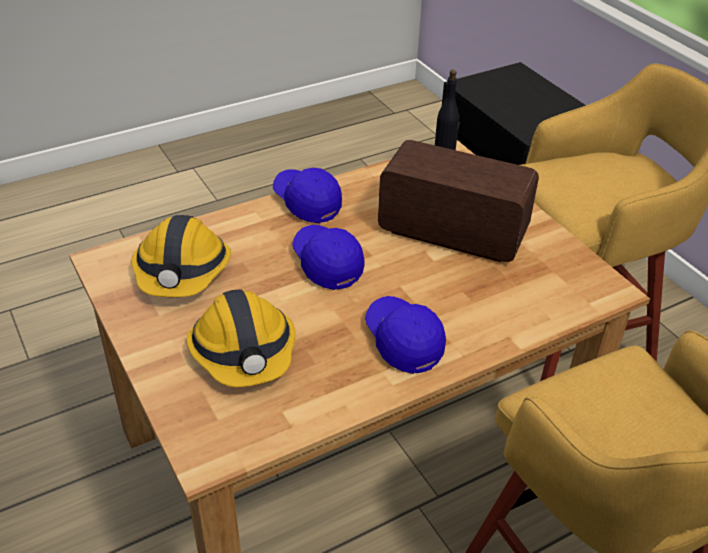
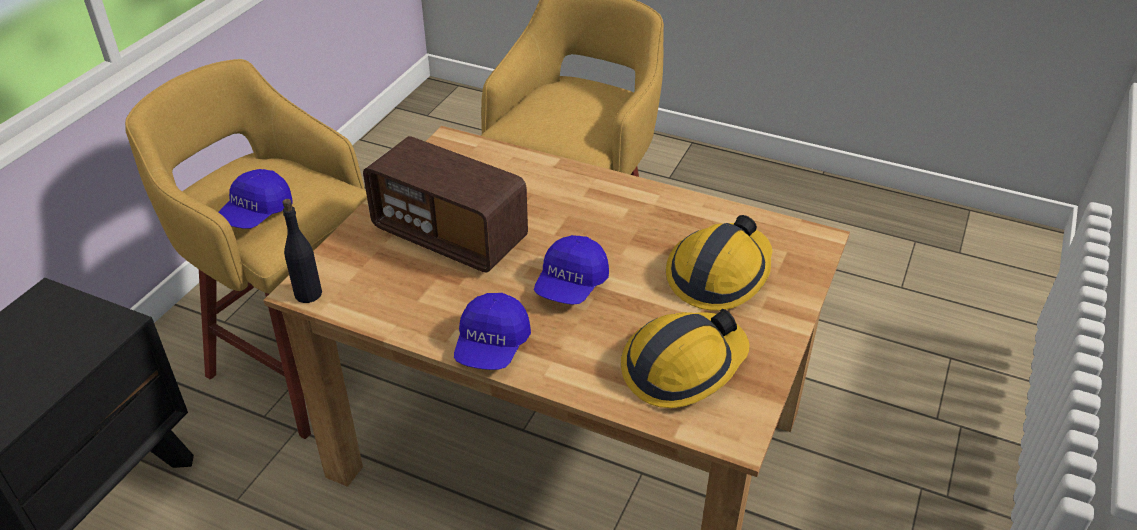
camera: 125 degrees left, 0 degrees up
blue cap [365,296,446,374] -> blue cap moved to [218,169,293,229]
radio [378,140,539,262] -> radio turned 45 degrees counterclockwise [363,136,528,273]

